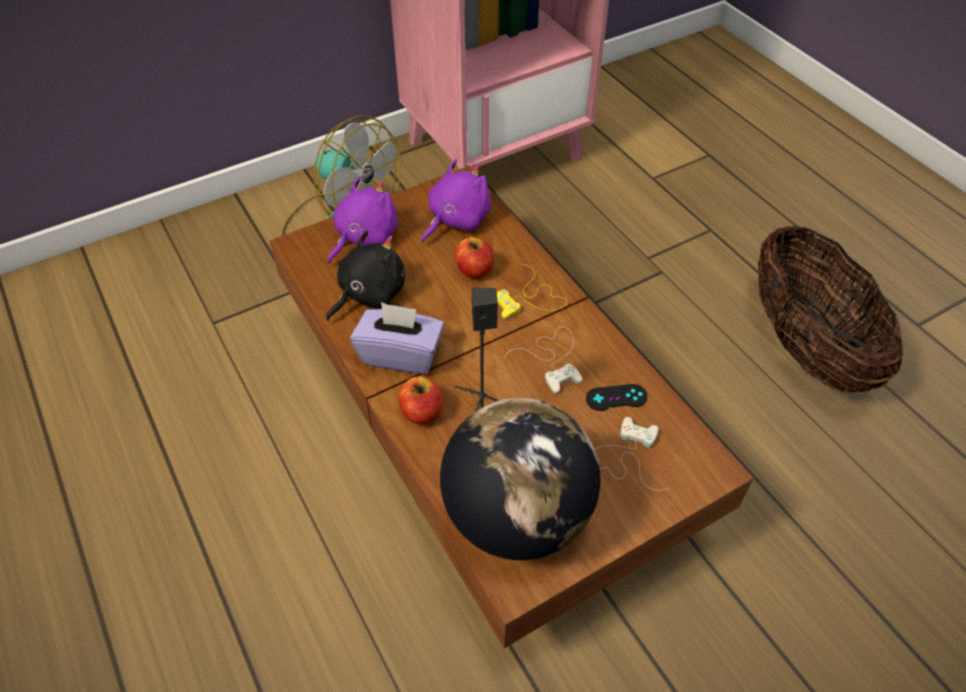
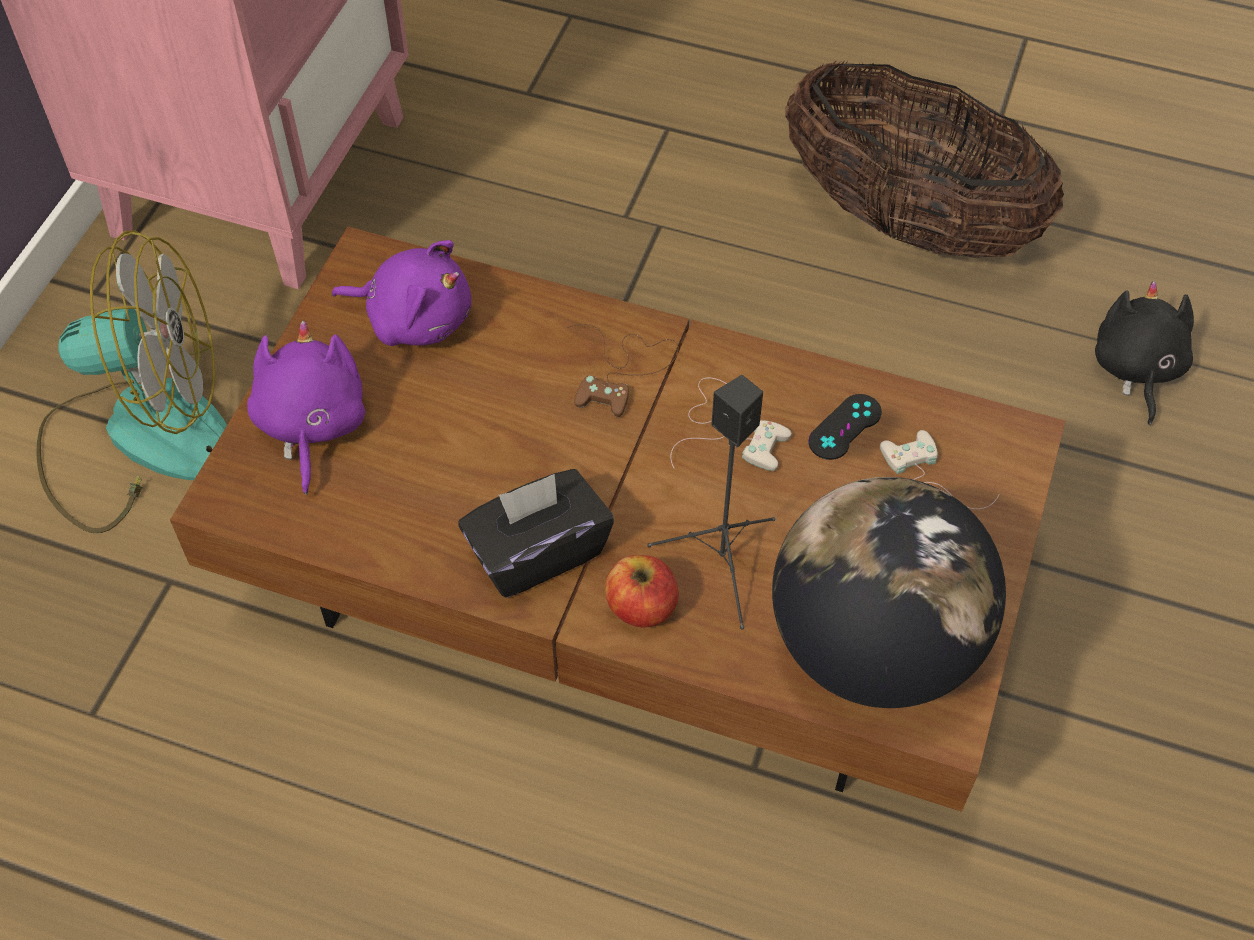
camera: 40 degrees left, 5 degrees up
black plush toy [326,230,405,321] -> black plush toy moved to [1095,281,1194,425]
purple tissue box [350,302,444,374] -> black tissue box [458,469,614,598]
purple plush toy [421,159,491,243] -> purple plush toy turned 105 degrees clockwise [332,240,471,346]
apple [455,237,494,278] -> none
yellow game controller [497,264,567,319] -> brown game controller [567,324,679,417]

